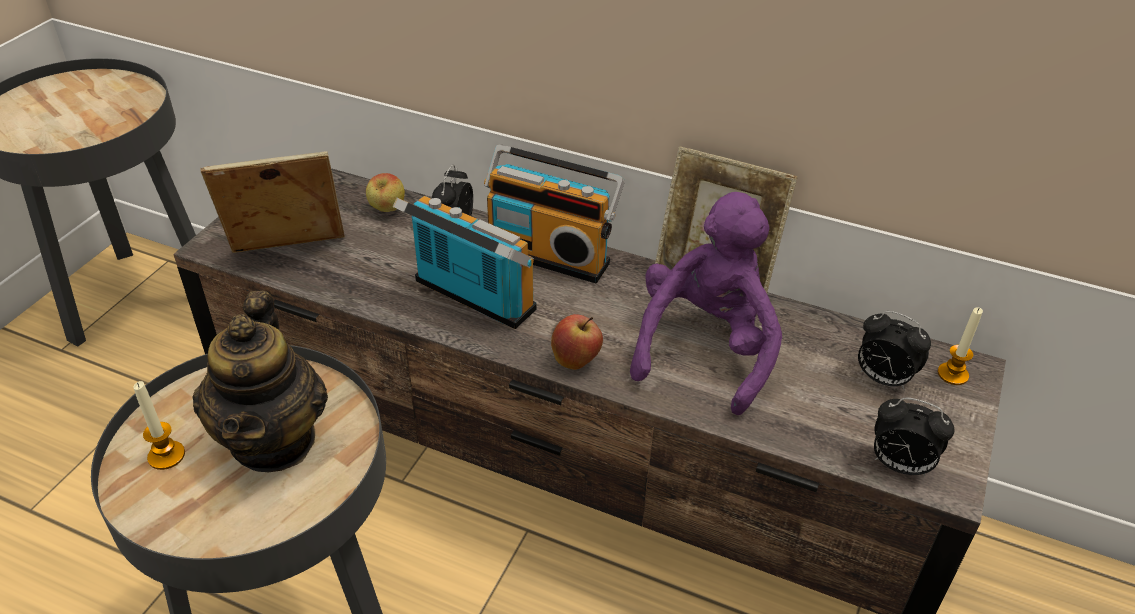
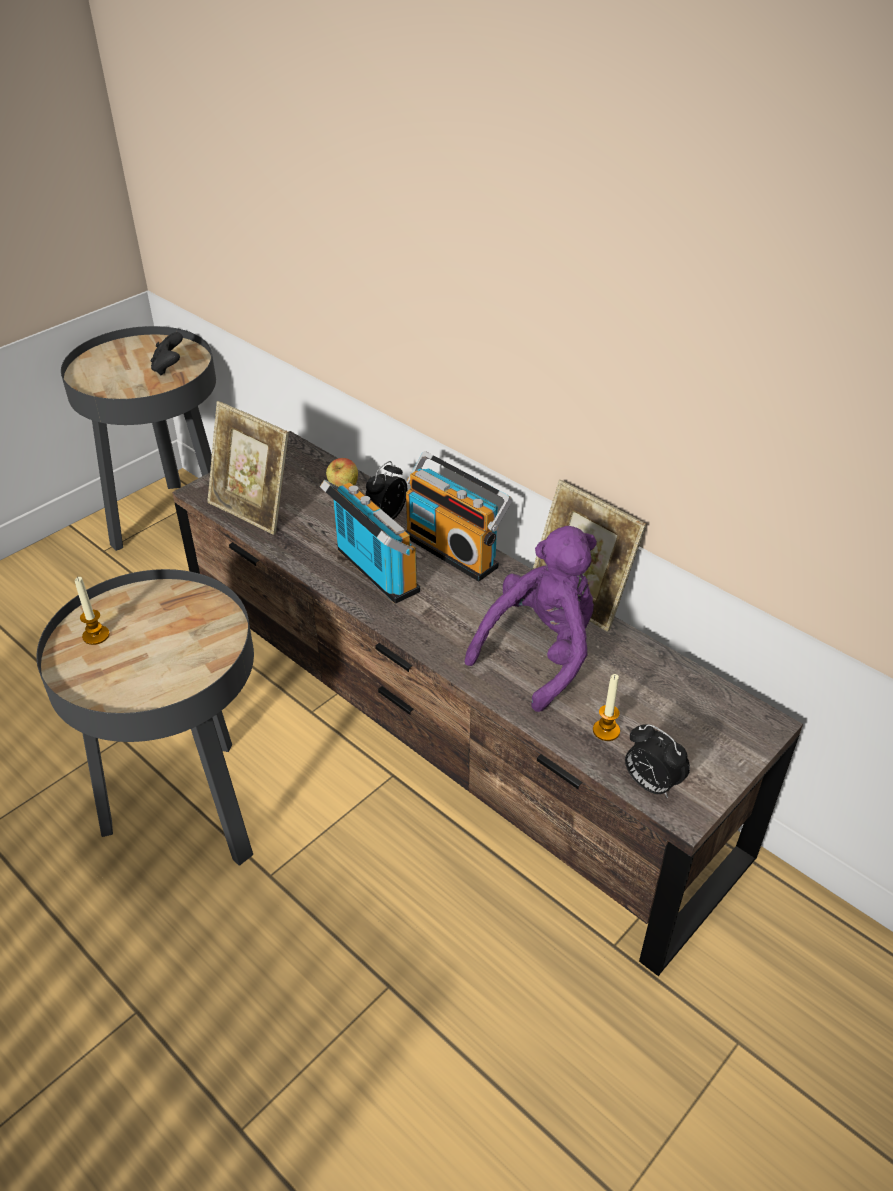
camera: 20 degrees right, 0 degrees up
teapot [192,291,328,472] -> none
picture frame [200,151,345,253] -> picture frame turned 150 degrees counterclockwise [207,401,289,535]
apple [551,314,603,370] -> none
alarm clock [858,311,931,390] -> none
candle [938,307,983,385] -> candle moved to [593,674,620,741]
none -> black game controller [151,332,183,376]

